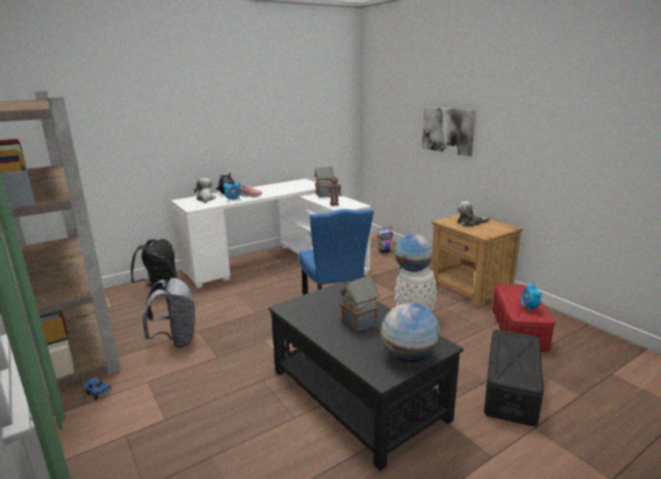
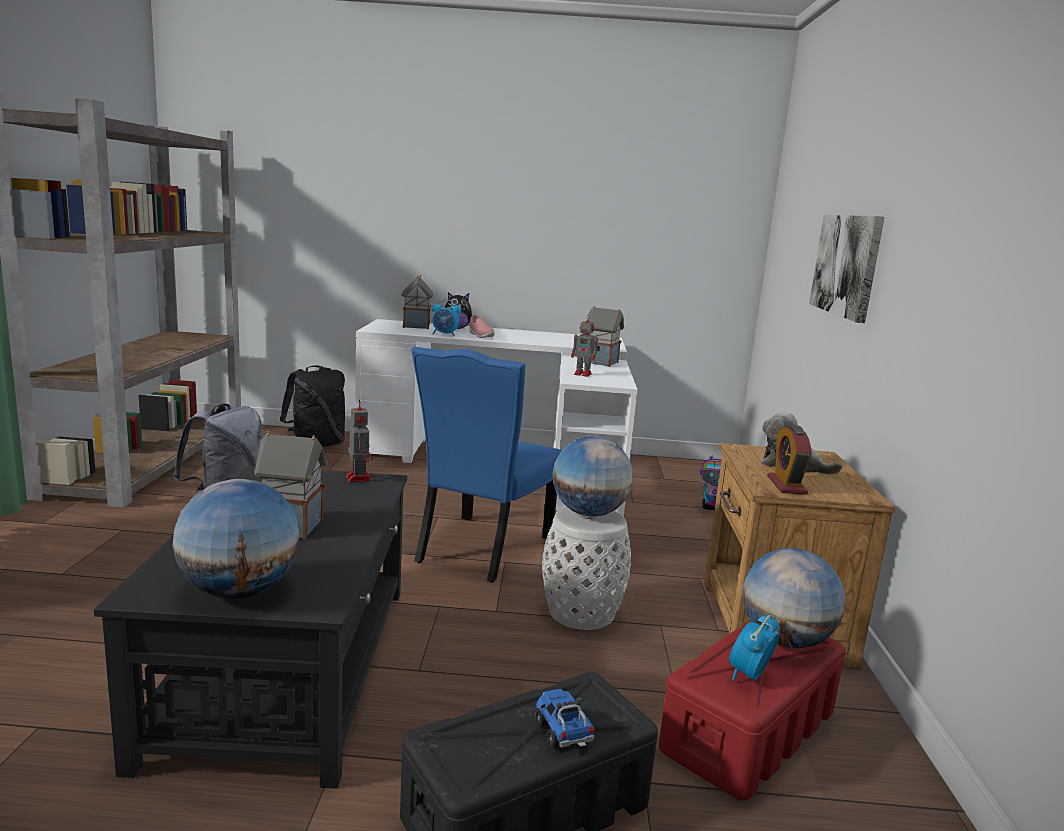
camera: 35 degrees right, 5 degrees down
toy truck [84,378,111,400] -> toy truck moved to [536,689,595,748]
plush toy [194,178,216,203] -> toy house [402,275,433,329]
none -> toy robot [346,400,373,482]
none -> globe [743,548,845,648]
none -> alarm clock [767,425,812,495]

